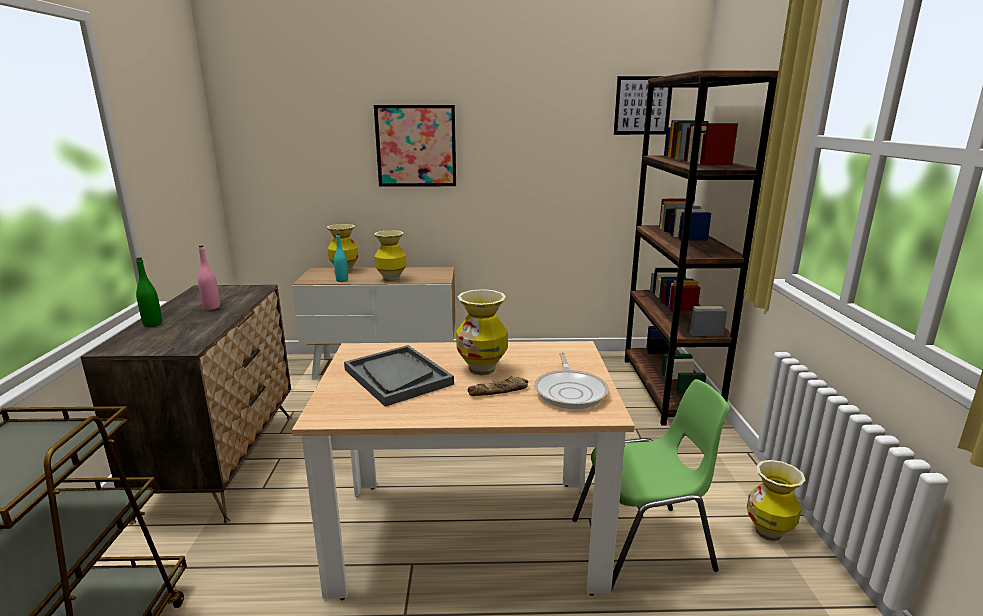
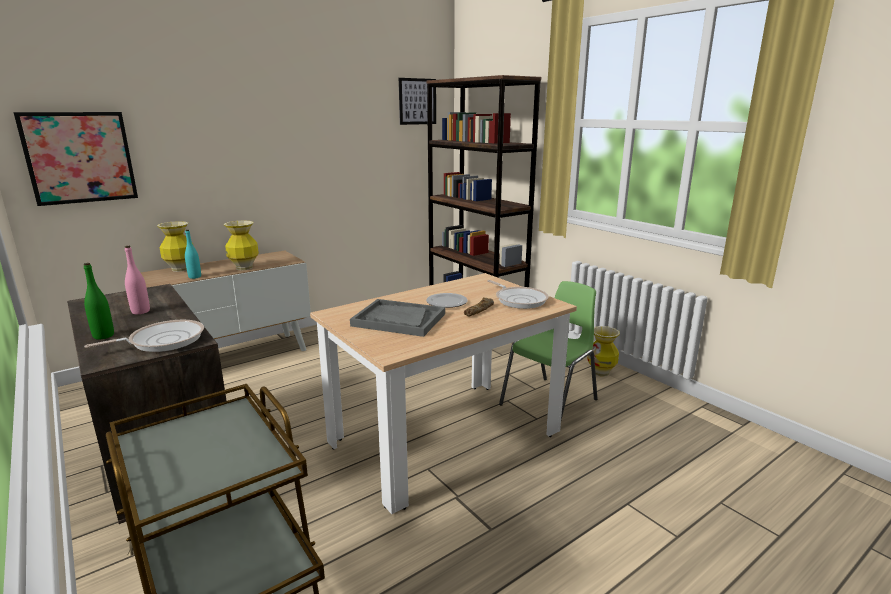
camera: 35 degrees left, 0 degrees up
picture [374,105,456,187] -> picture moved to [13,112,138,206]
vase [456,289,508,376] -> plate [426,293,468,308]
none -> frying pan [84,320,204,352]

